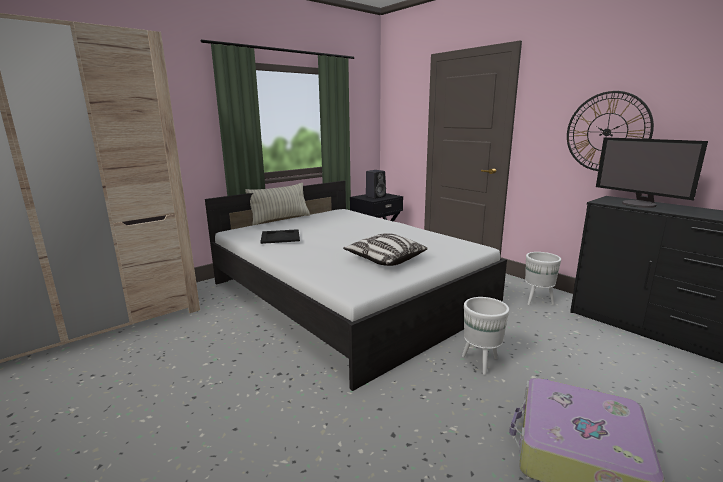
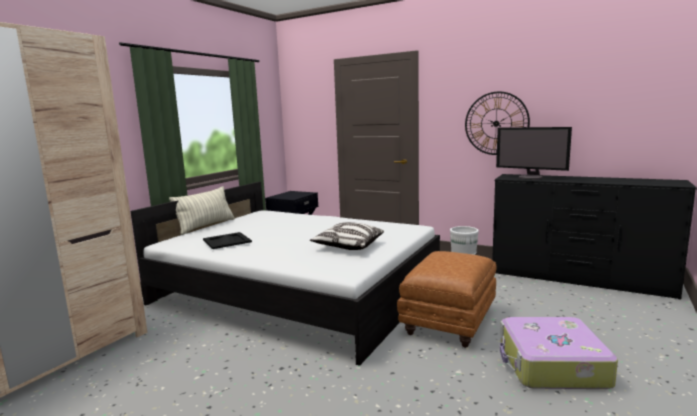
camera: 20 degrees left, 5 degrees down
black speaker [366,170,386,198] -> none
white planter [462,297,509,375] -> brown ottoman [397,251,497,347]

